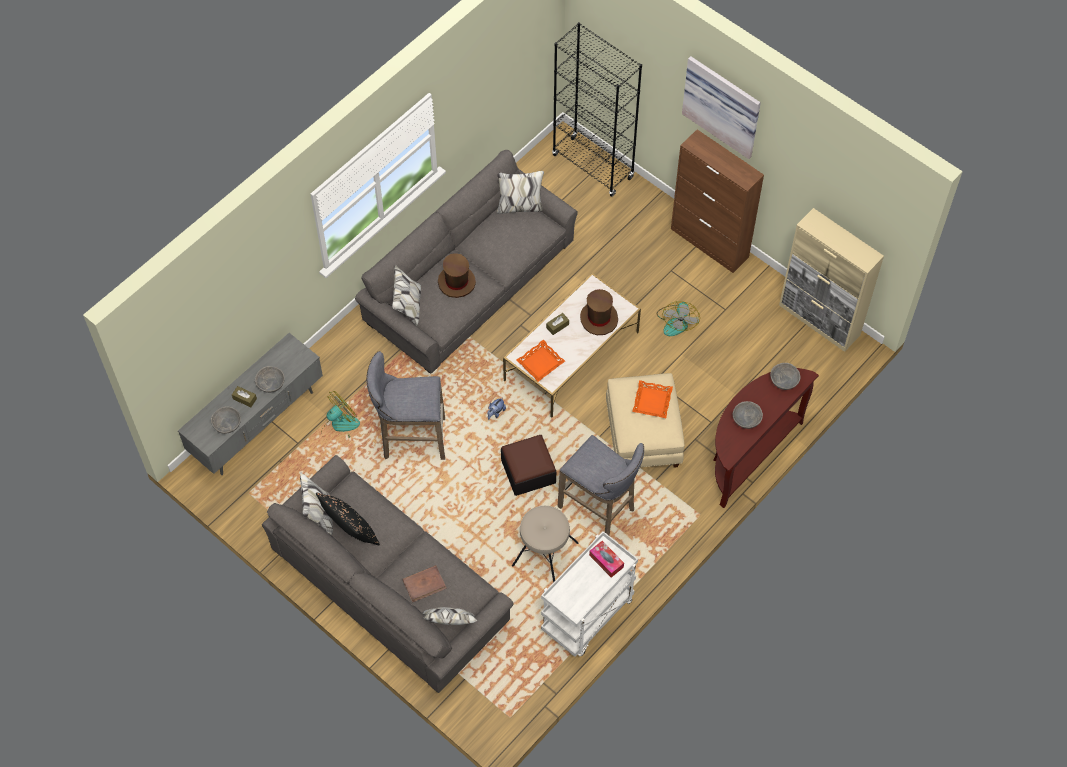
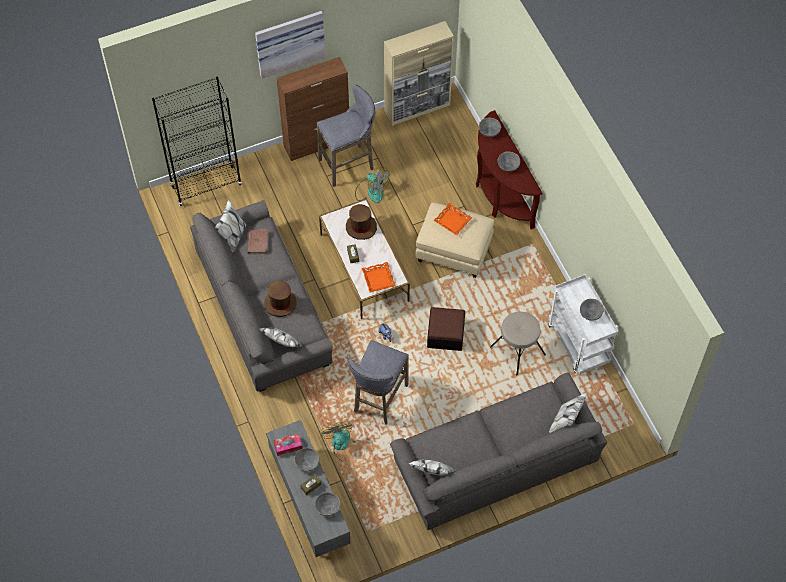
camera: 65 degrees left, 0 degrees up
black pillow [316,492,380,545] -> none
brown book [402,565,447,602] -> brown book moved to [248,229,269,254]
grey stool [558,435,644,535] -> grey stool moved to [317,85,375,187]
tissue box [589,541,624,578] -> tissue box moved to [274,434,302,456]
none -> grey bowl [580,299,604,321]

